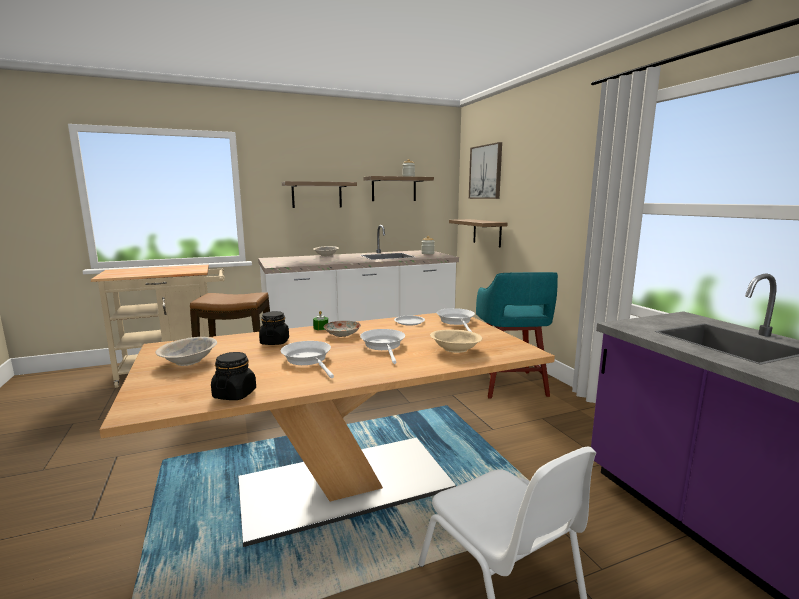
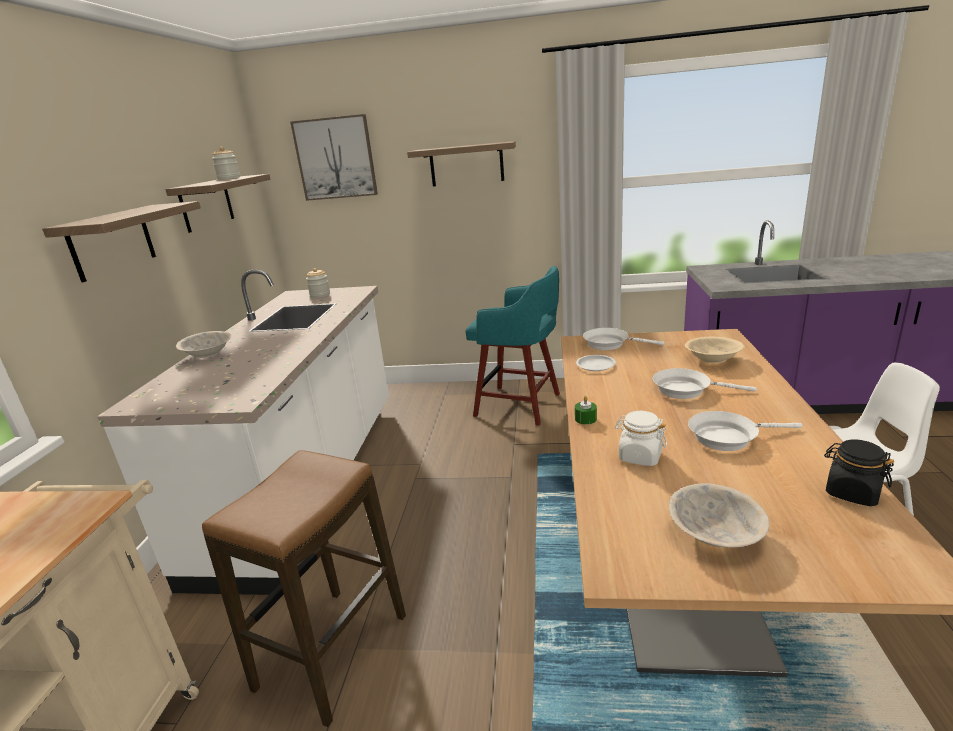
camera: 60 degrees left, 10 degrees up
black jar [259,311,289,345] -> white jar [615,411,667,466]
plate [324,321,361,337] -> none
shelf [449,219,507,247] -> shelf moved to [407,141,516,187]

